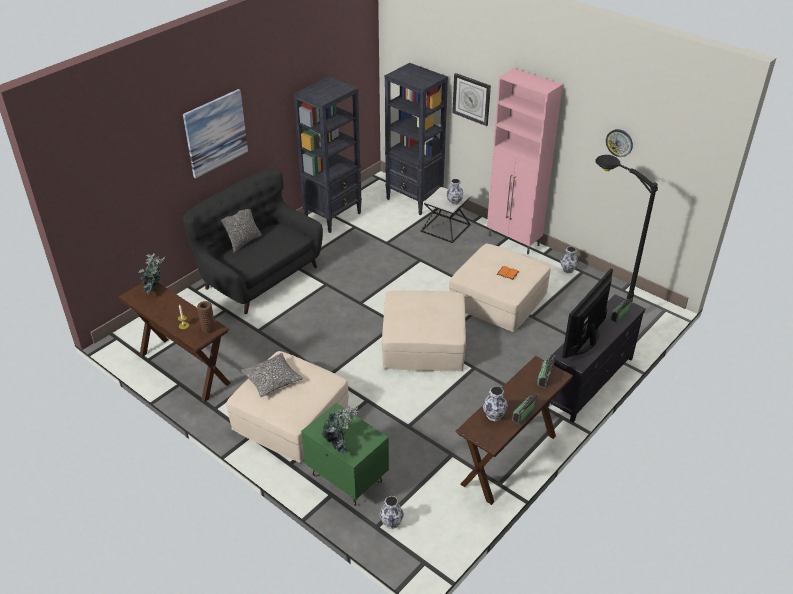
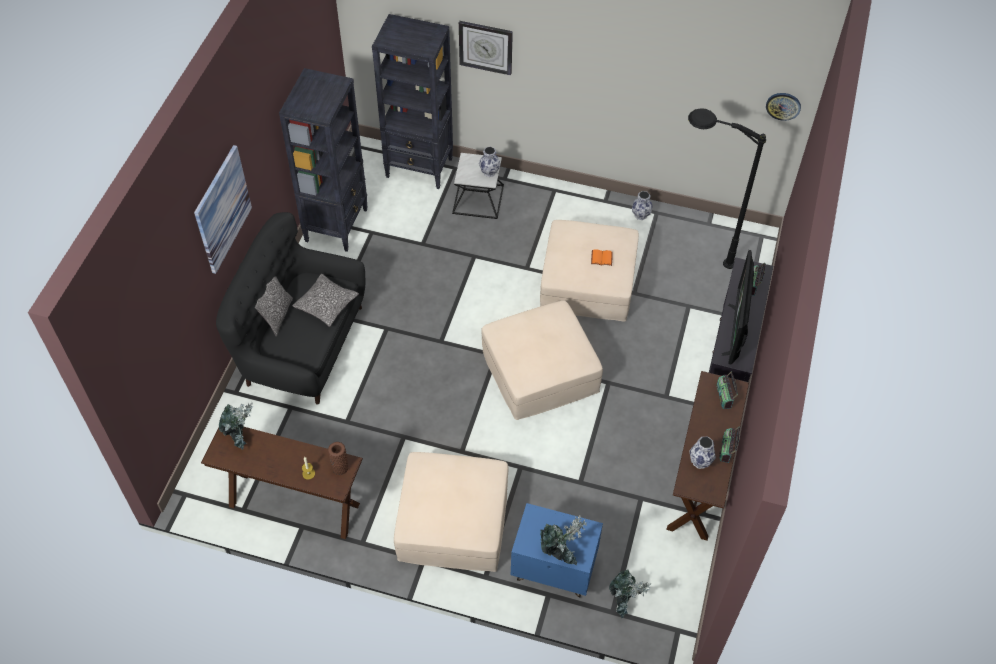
camera: 25 degrees left, 15 degrees up
pillow [241,353,303,397] -> pillow moved to [292,274,359,327]
green nightstand [301,403,389,506] -> blue nightstand [511,503,603,597]
vase [379,496,404,529] -> potted plant [609,569,651,618]
pink cabinet [487,68,563,254] -> none
wall clock [606,129,633,157] -> wall clock moved to [766,93,801,121]

